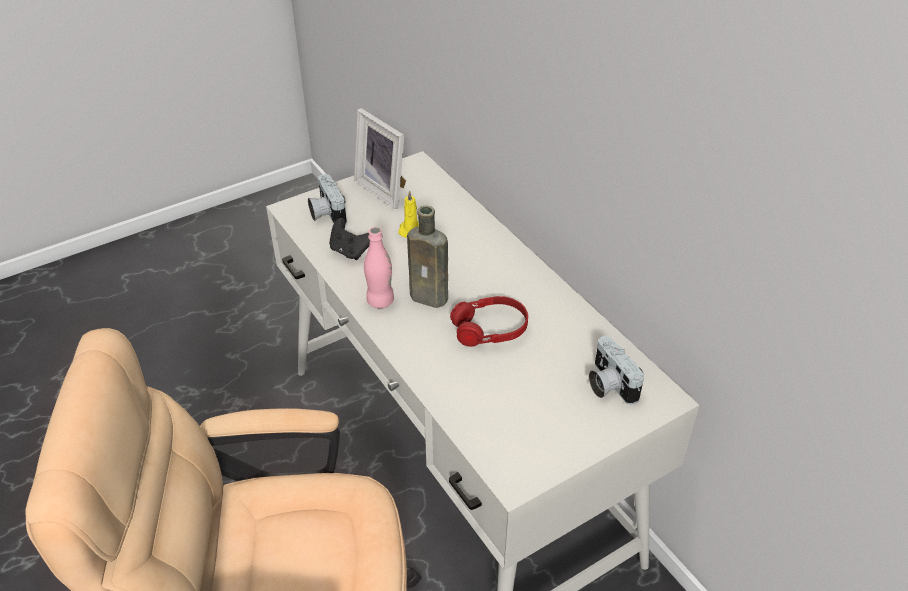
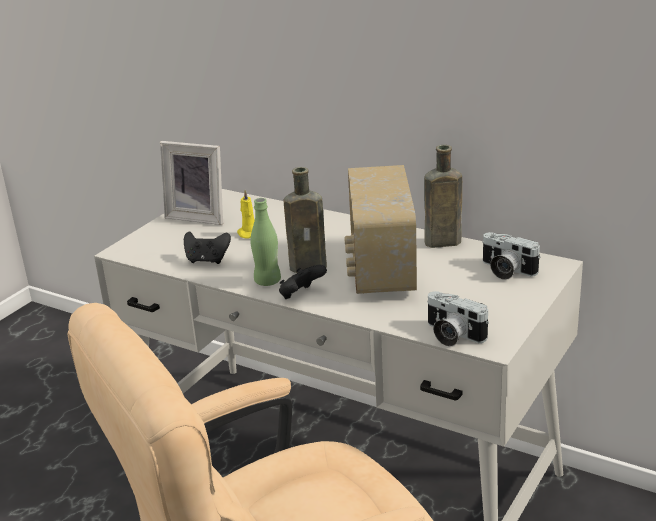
camera: 25 degrees left, 15 degrees down
camera [308,174,347,224] -> camera moved to [427,291,489,347]
pink bottle [364,227,394,308] -> green bottle [250,198,281,286]
red headphones [450,296,528,347] -> radio [344,165,417,294]
none -> black game controller [279,265,327,299]
none -> brown bottle [424,145,462,248]

